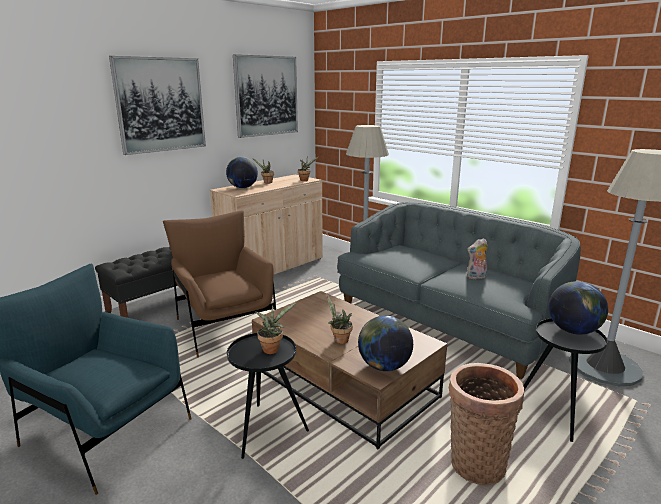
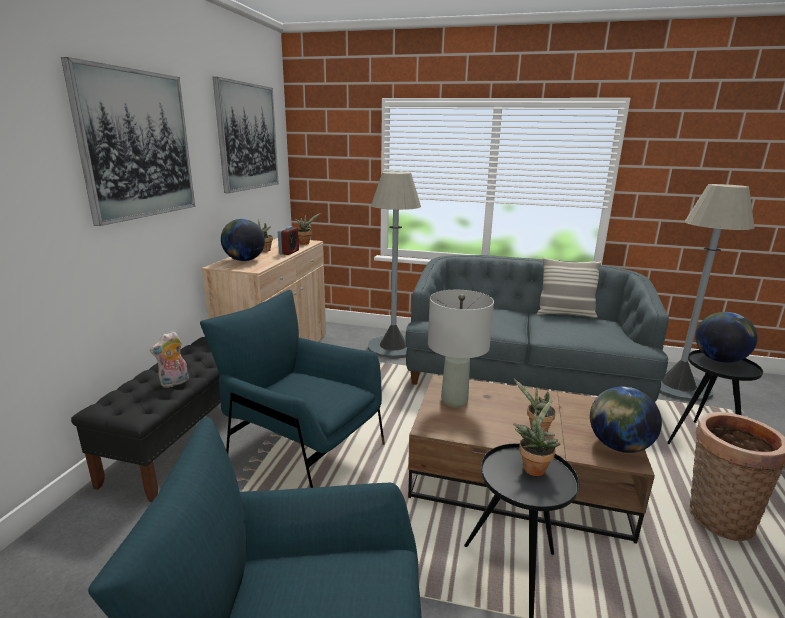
camera: 30 degrees left, 0 degrees up
brown armchair [163,210,276,358] -> blue armchair [200,290,385,488]
plush toy [467,238,488,279] -> plush toy moved to [150,331,189,388]
none -> alarm clock [278,226,299,255]
none -> grey table lamp [428,290,494,408]
none -> pillow [537,257,601,318]

